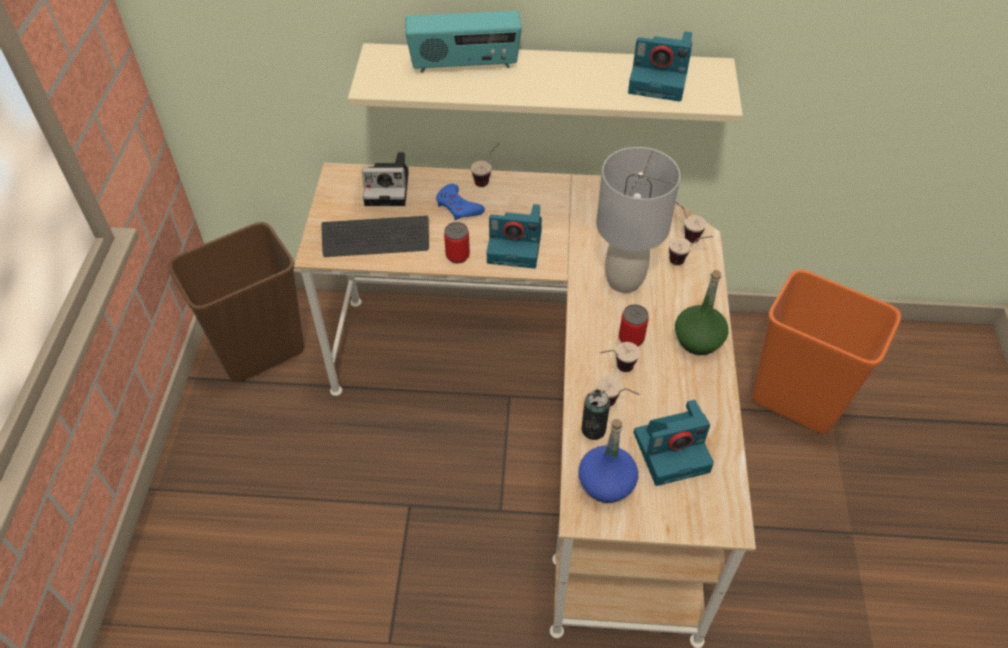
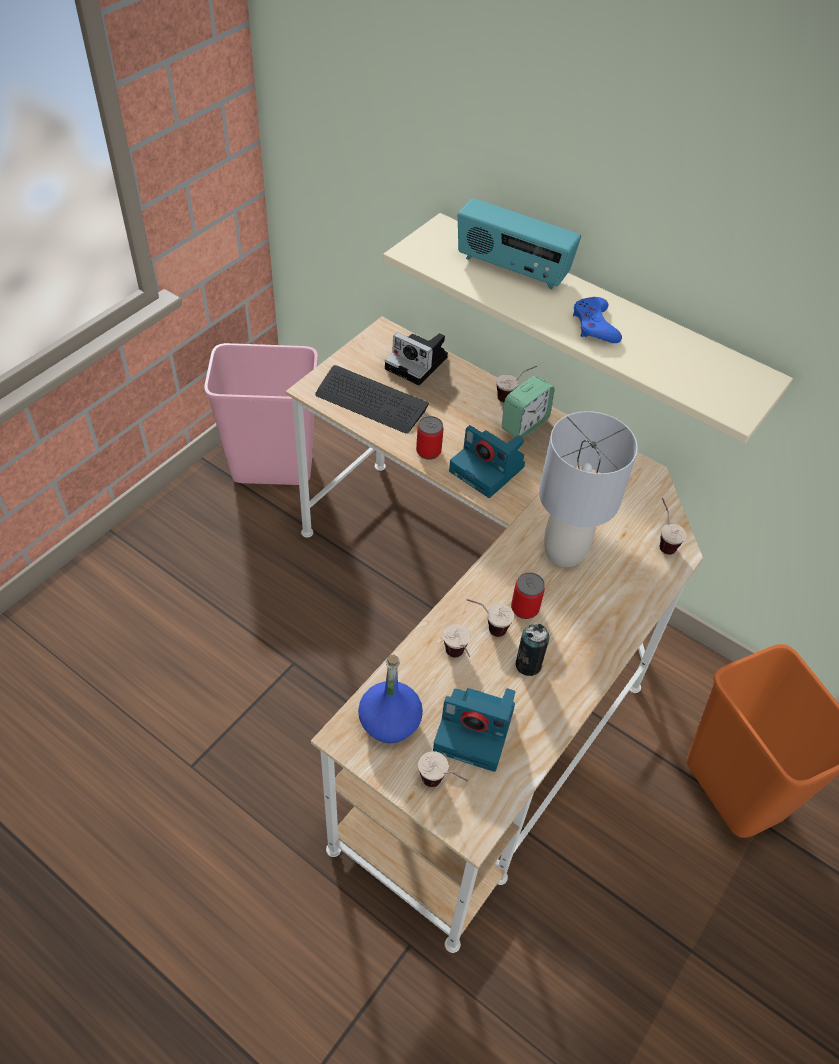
camera: 30 degrees right, 0 degrees up
brown trash can [168,222,304,382] -> pink trash can [204,343,318,485]
blue game controller [436,184,485,221] -> blue game controller moved to [573,297,622,343]
can [581,390,610,440] -> can moved to [516,623,549,676]
camera [628,31,692,101] -> none
cup [669,236,713,265] -> cup moved to [418,751,468,787]
green bottle [675,270,728,355] -> none
none -> alarm clock [502,376,555,438]

